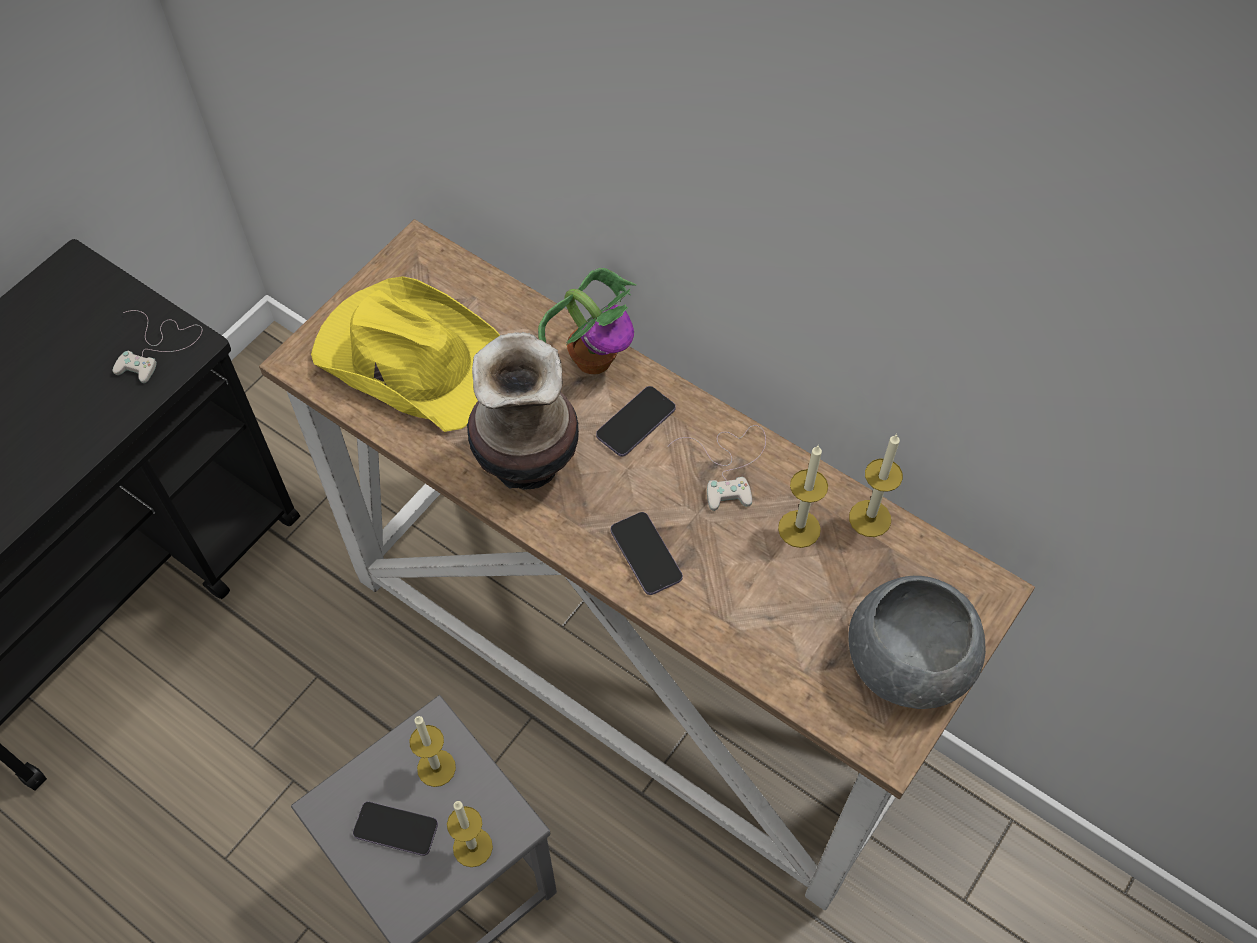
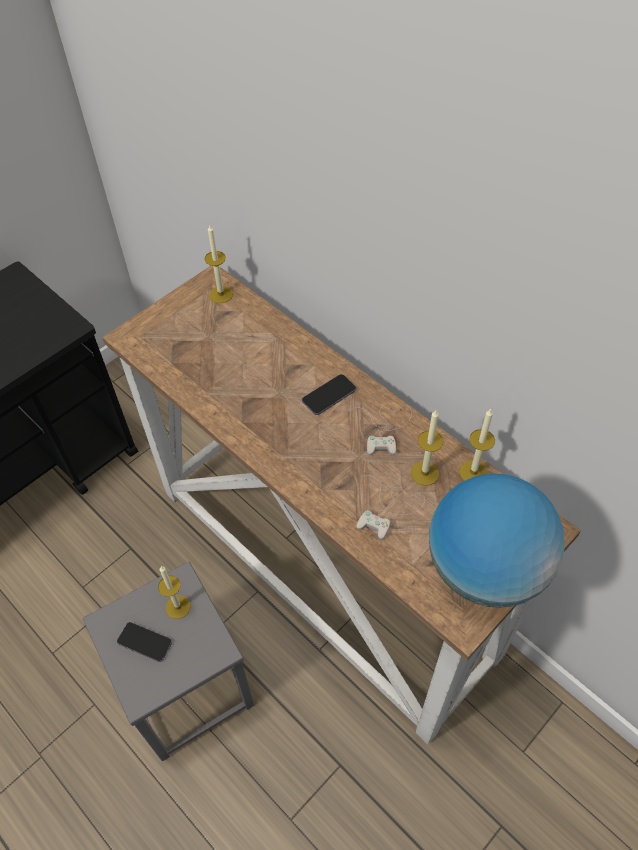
camera: 10 degrees right, 5 degrees down
white game controller [113,310,202,383] -> white game controller moved to [356,475,425,540]
yellow hat [311,276,500,432] -> none
candle [447,801,493,867] -> candle moved to [205,224,233,303]
vase [467,332,579,490] -> none
potted plant [538,268,637,374] -> none
phone [611,512,683,595] -> none
grey bowl [848,576,986,709] -> globe [429,473,565,608]

